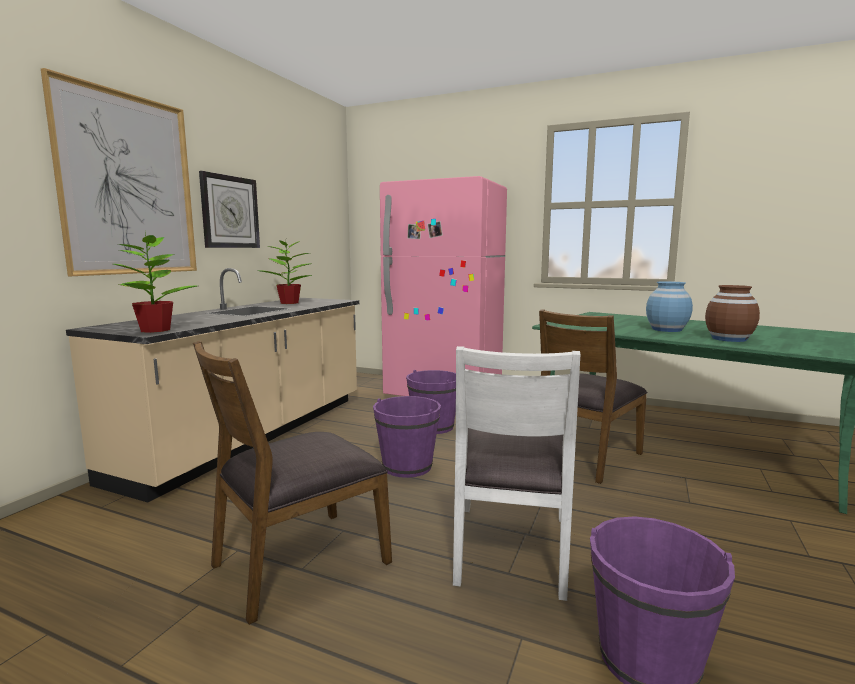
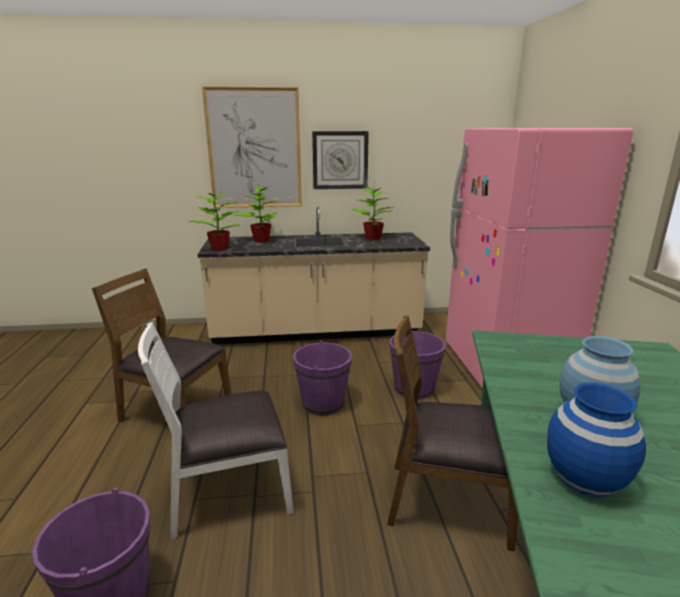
camera: 60 degrees right, 10 degrees up
brown vase [705,285,760,342] -> blue vase [547,382,646,498]
none -> potted plant [234,184,278,242]

